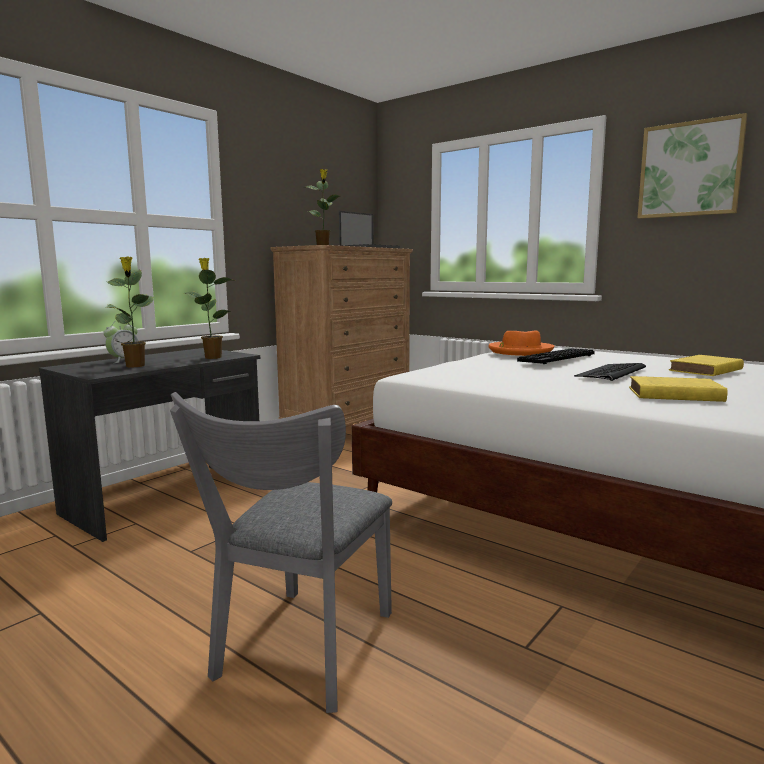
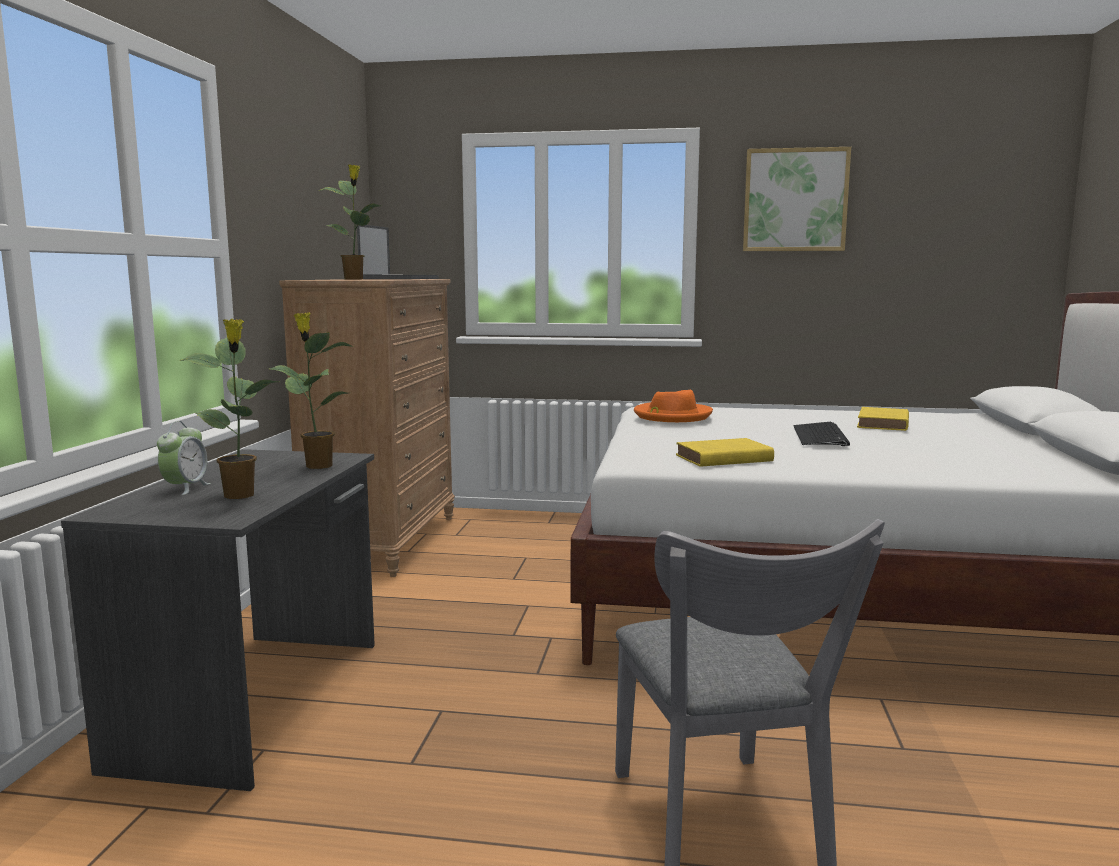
camera: 30 degrees left, 0 degrees up
keyboard [517,348,595,364] -> none
yellow book [629,376,728,402] -> yellow book moved to [676,438,774,467]

